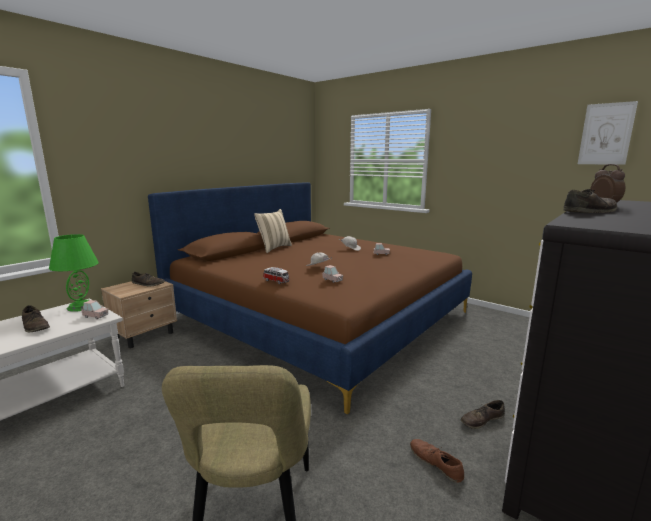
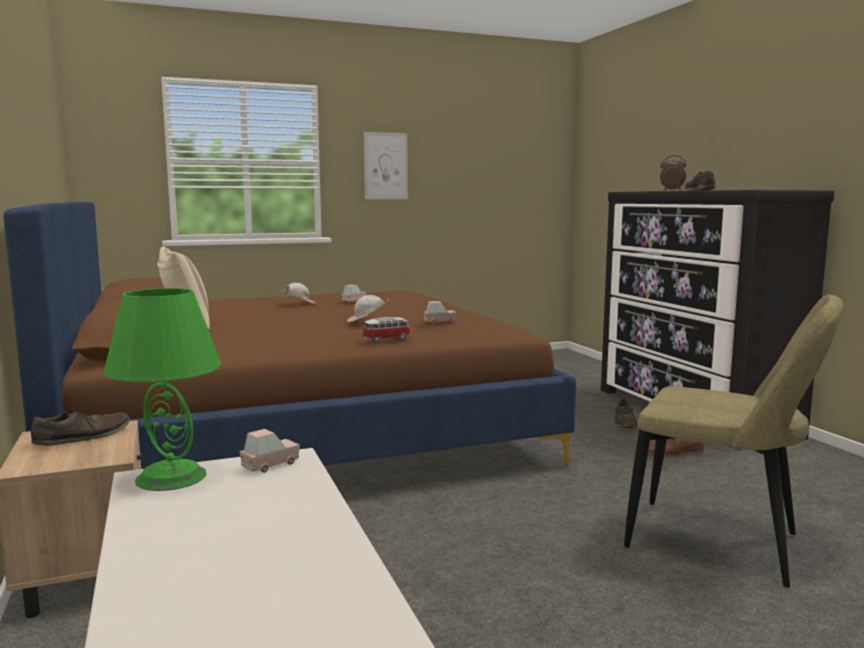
camera: 60 degrees left, 5 degrees down
brown shoe [22,305,50,332] -> none
picture [578,101,638,165] -> picture moved to [364,132,408,199]

